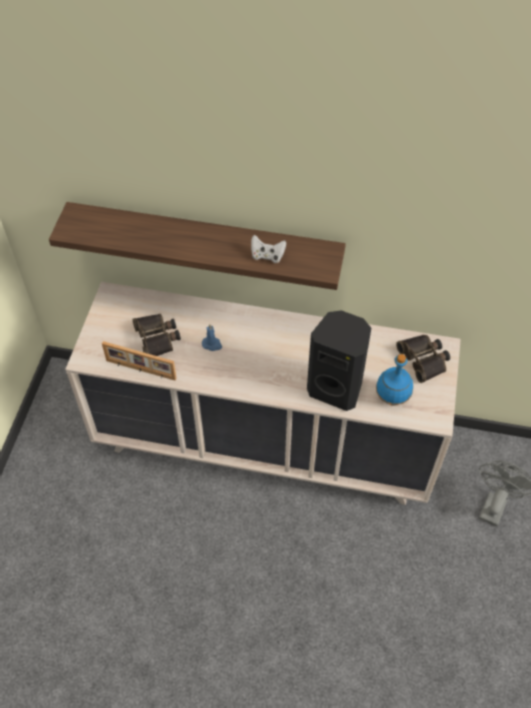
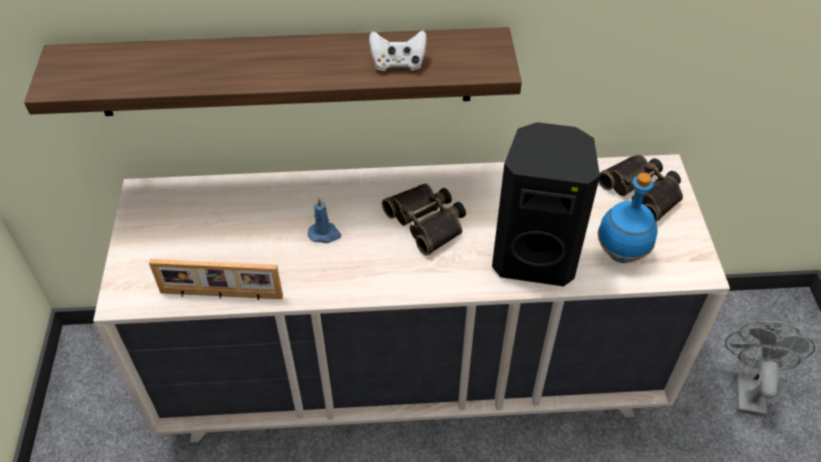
camera: 15 degrees left, 5 degrees down
binoculars [132,314,181,356] -> binoculars moved to [382,184,466,256]

